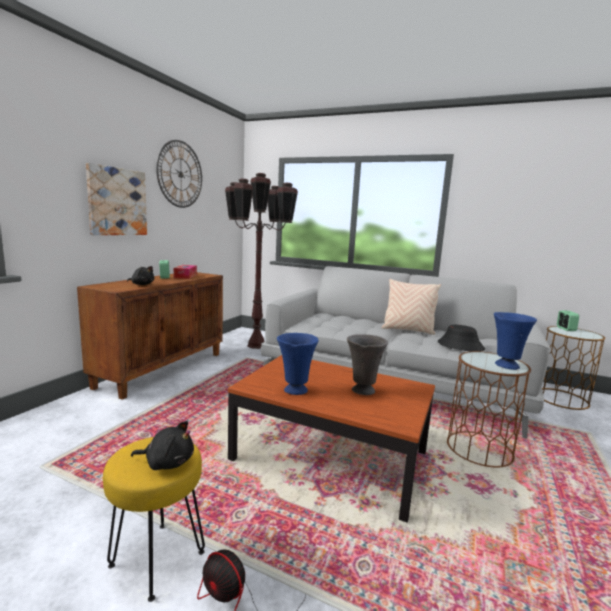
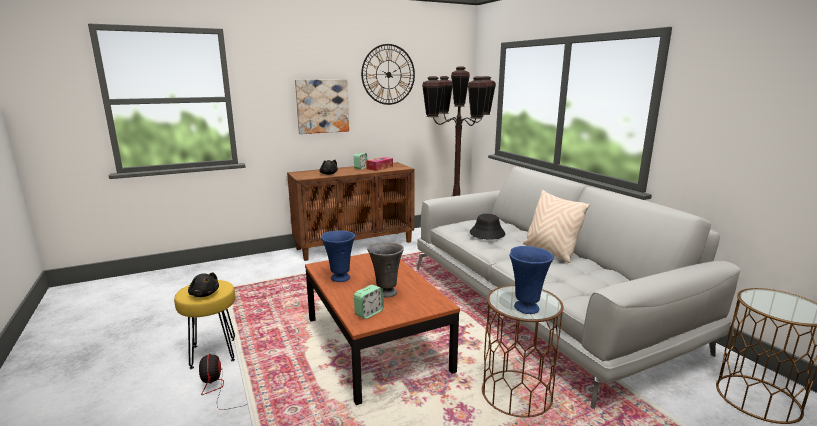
camera: 40 degrees right, 5 degrees up
black hat [438,325,485,351] -> black hat moved to [470,214,505,240]
alarm clock [557,311,579,331] -> alarm clock moved to [354,285,384,319]

